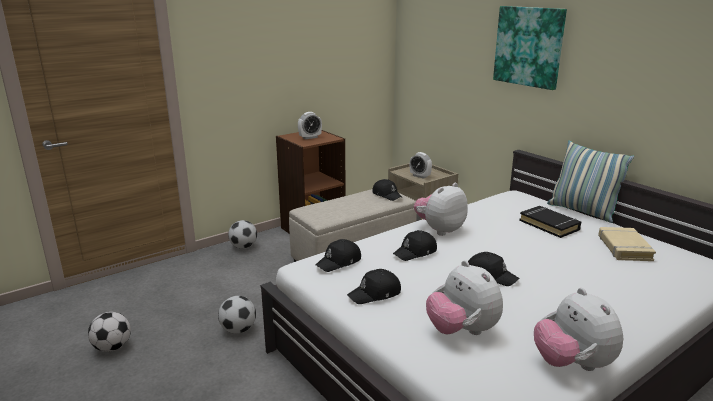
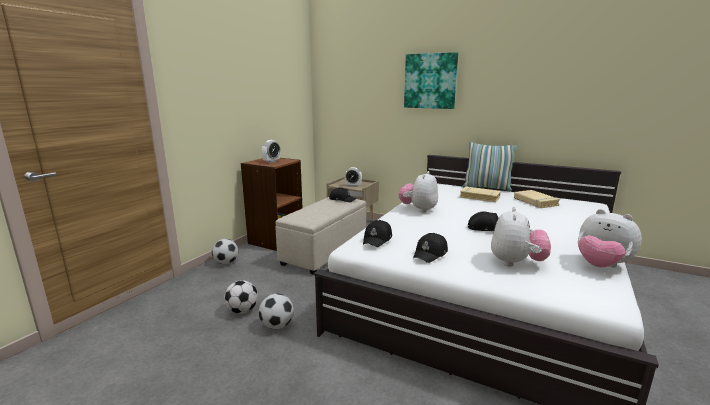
camera: 25 degrees left, 5 degrees down
football [88,312,131,352] -> football moved to [224,280,258,314]
black cap [393,230,437,261] -> none
plush toy [426,260,503,335] -> plush toy turned 105 degrees counterclockwise [491,207,551,267]
black book [519,206,581,238] -> beige book [460,186,501,203]

